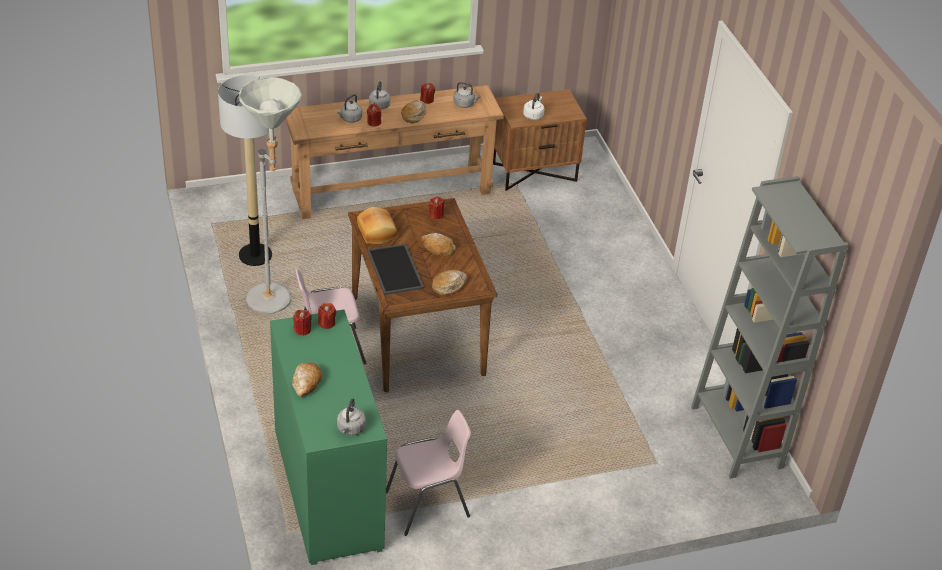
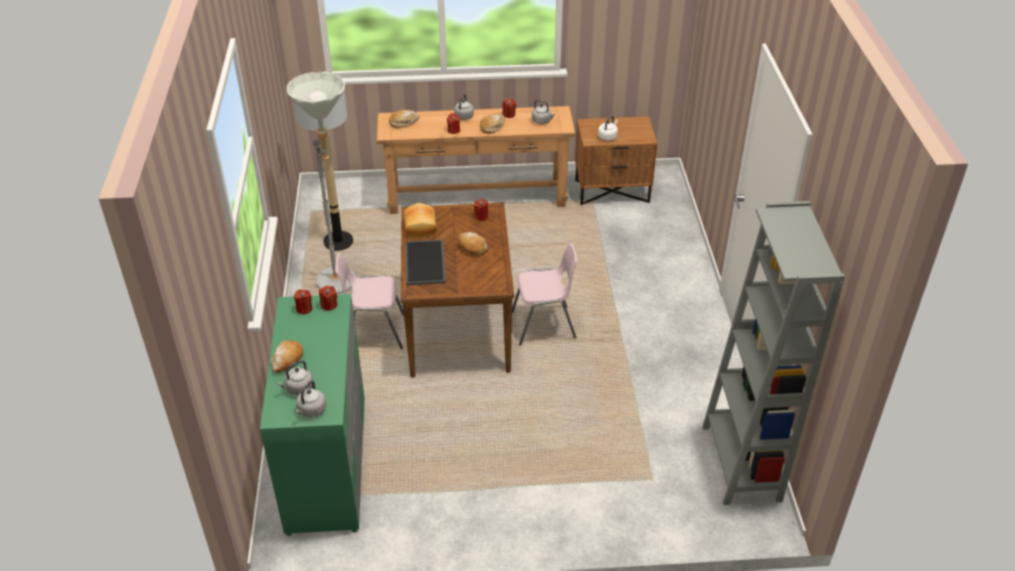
camera: 15 degrees right, 0 degrees up
grey kettle [338,94,362,123] -> grey kettle moved to [276,360,313,395]
pink chair [386,410,471,536] -> pink chair moved to [512,243,578,346]
bread [432,270,467,295] -> bread moved to [389,110,419,128]

